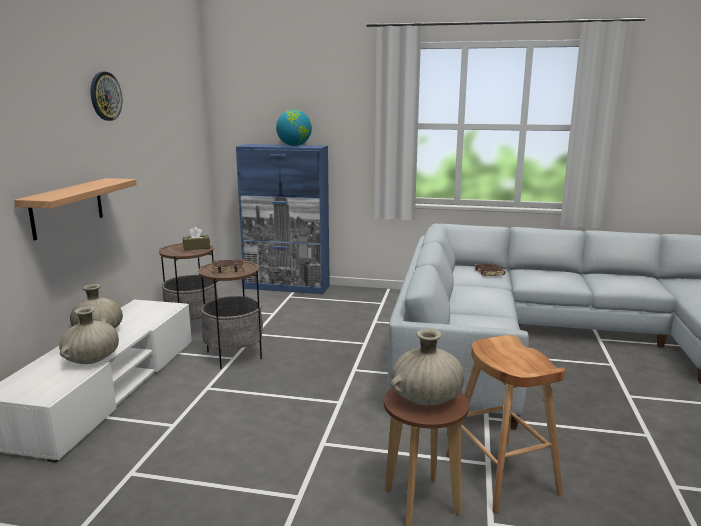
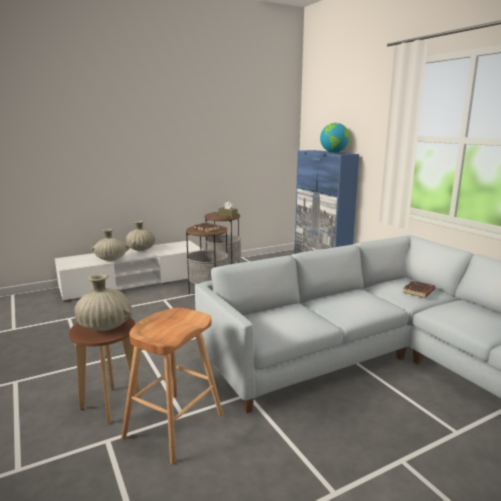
camera: 50 degrees right, 0 degrees up
shelf [14,178,137,240] -> none
wall clock [90,72,123,121] -> none

